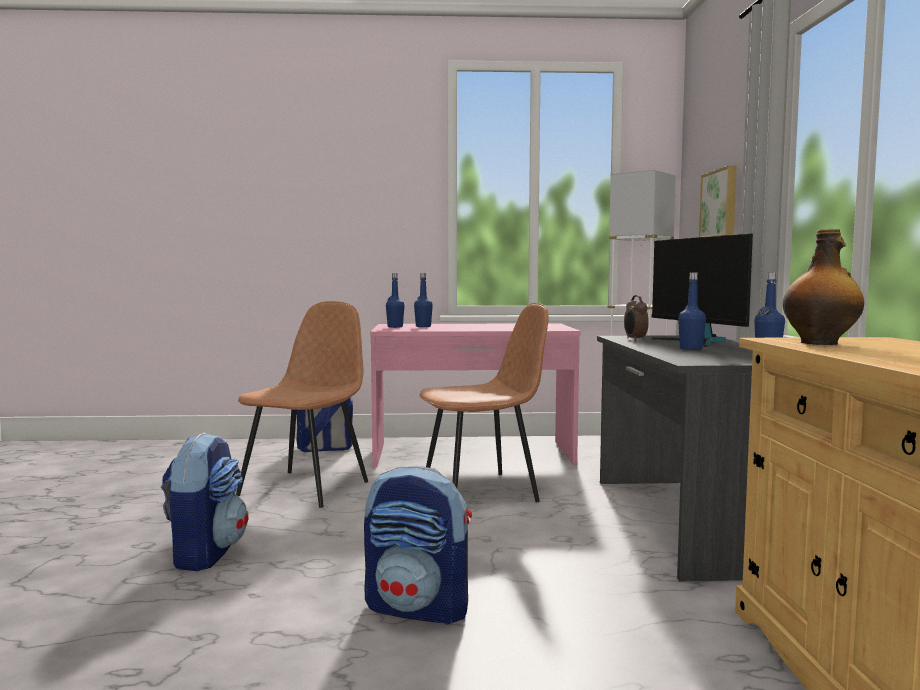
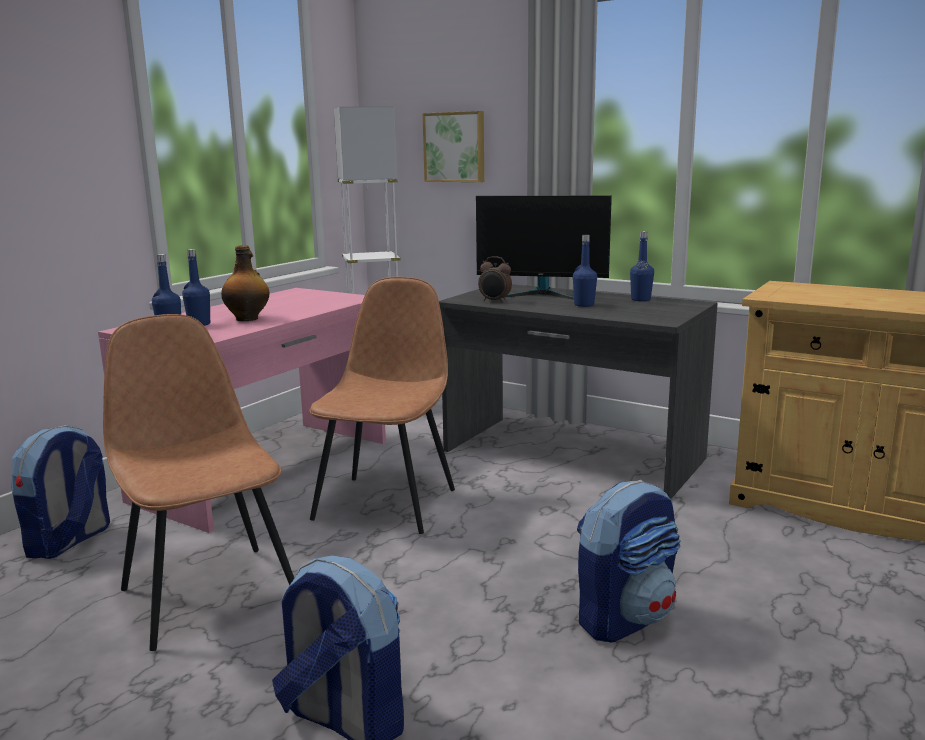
camera: 55 degrees left, 10 degrees up
bottle [783,229,864,345] -> bottle moved to [221,245,269,321]

